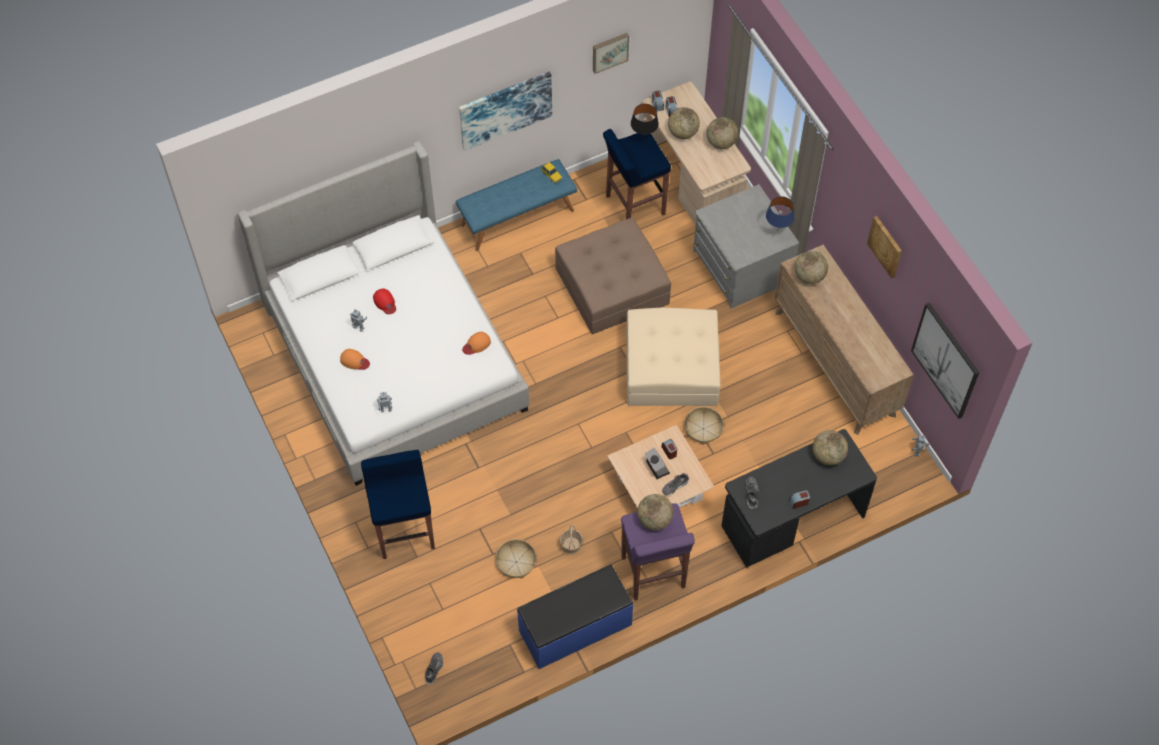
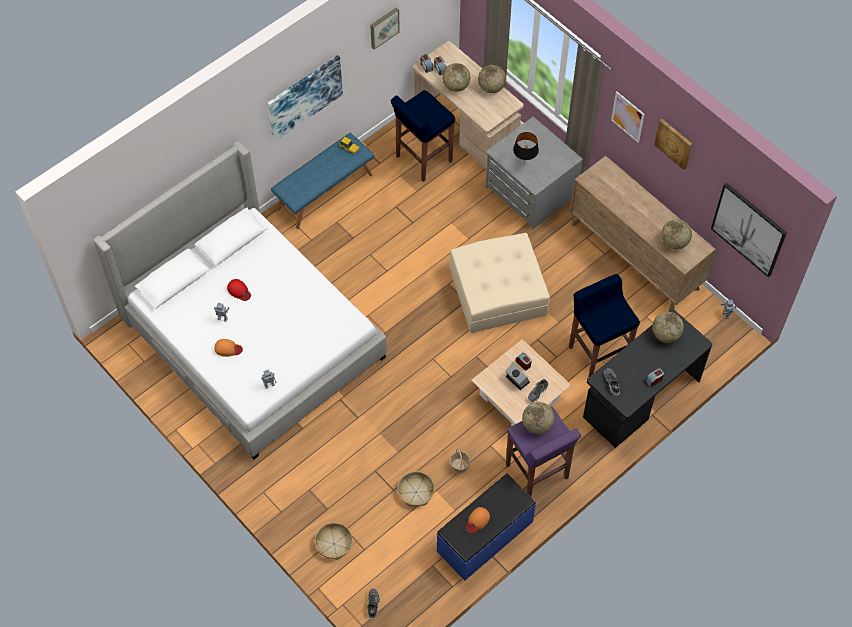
camera: 15 degrees left, 0 degrees up
blue stool [361,450,435,559] -> blue stool moved to [569,274,640,377]
orange cap [462,332,491,355] -> orange cap moved to [466,507,490,533]
brown ottoman [555,218,671,334] -> none
black table lamp [631,104,659,135] -> black table lamp moved to [513,132,539,160]
basket [684,407,724,445] -> basket moved to [315,523,352,560]
blue table lamp [766,196,795,228] -> none
globe [795,251,828,284] -> globe moved to [661,219,692,249]
none -> picture [611,91,645,143]

